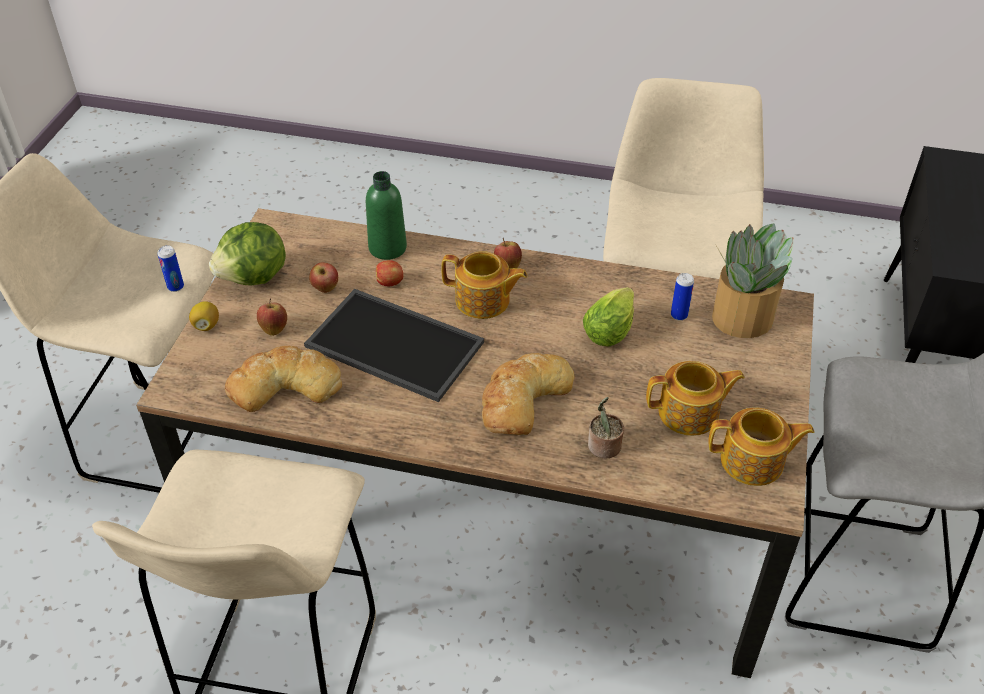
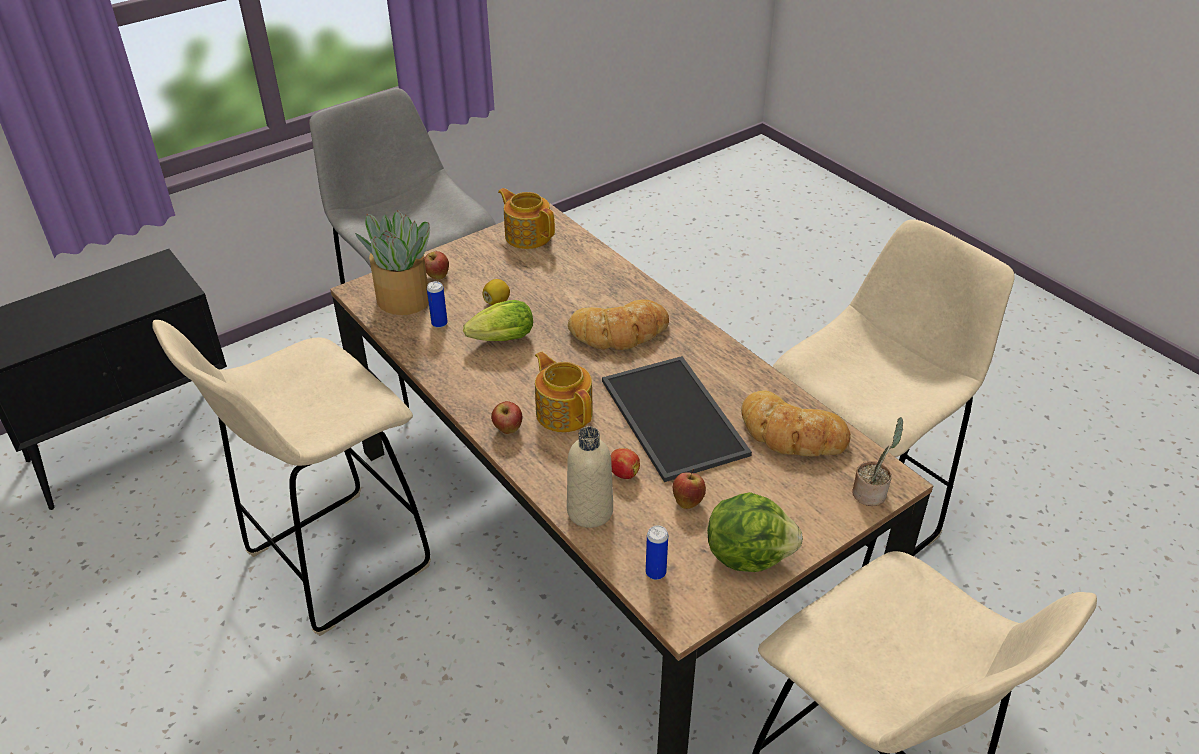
camera: 140 degrees left, 5 degrees down
can [158,245,184,292] -> can moved to [646,525,668,580]
lemon [189,301,219,331] -> lemon moved to [483,279,510,305]
apple [257,298,287,336] -> apple moved to [424,251,449,279]
green bottle [366,171,407,260] -> beige bottle [567,426,613,528]
potted plant [588,397,624,459] -> potted plant moved to [852,417,903,506]
teapot [646,361,745,436] -> none

